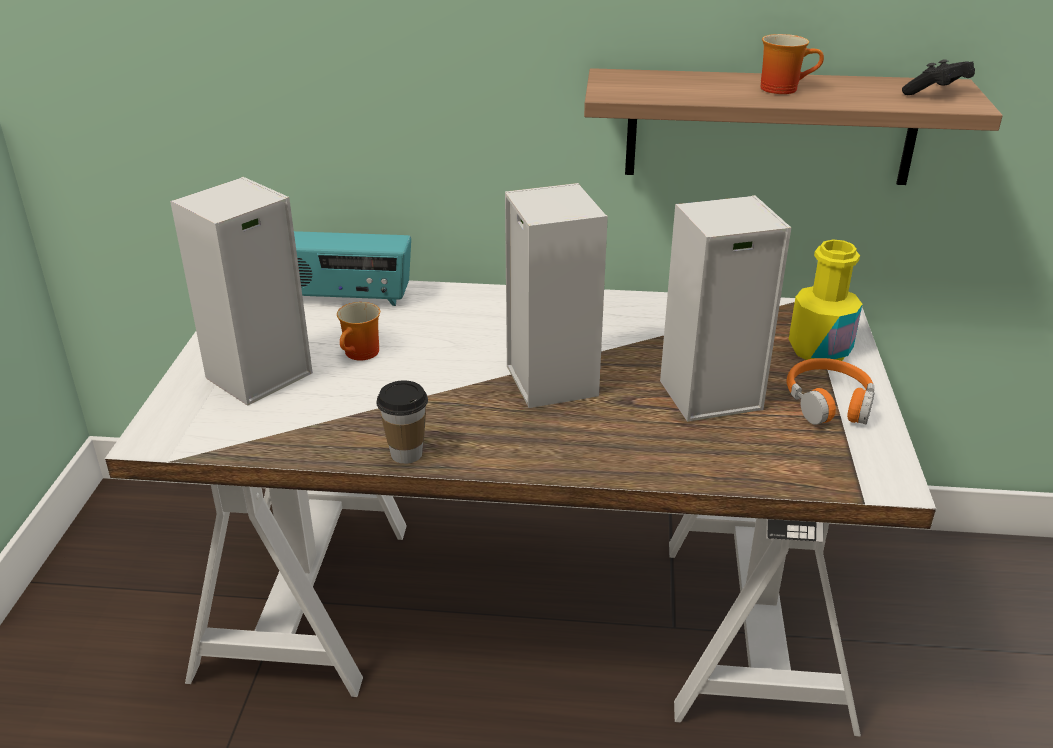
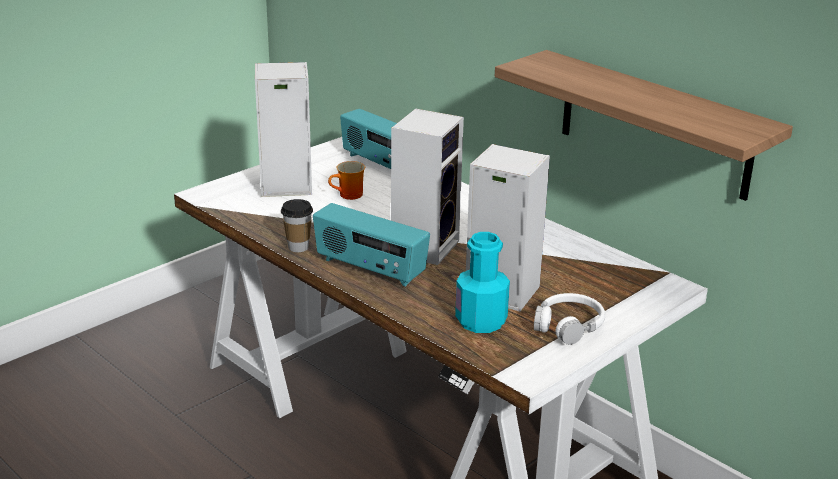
camera: 40 degrees right, 5 degrees down
mug [760,34,824,94] -> none
orange headphones [787,358,874,425] -> white headphones [534,293,605,345]
yellow bottle [789,240,862,361] -> none
black game controller [902,59,975,95] -> none
none -> radio [313,203,430,287]
none -> turquoise bottle [455,232,510,333]

